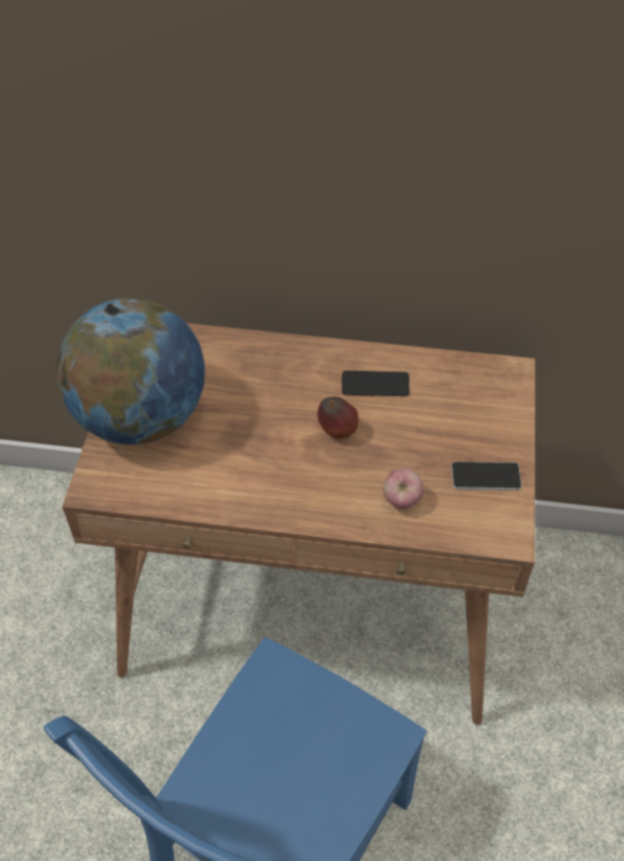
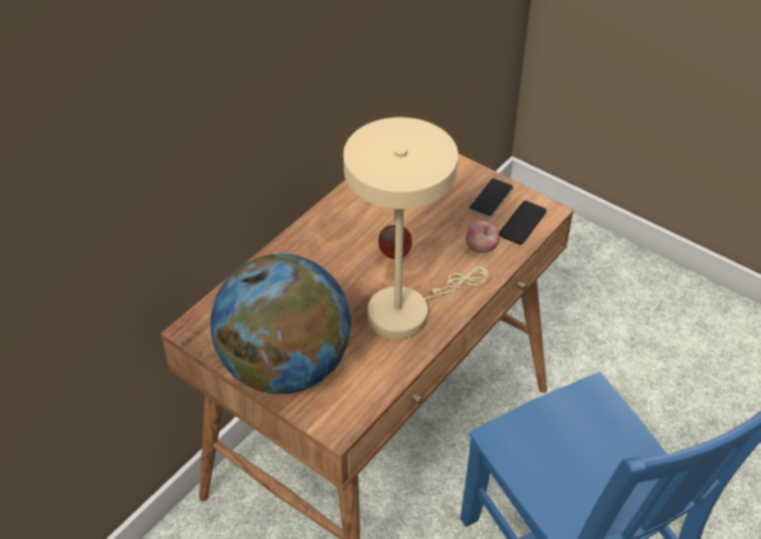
camera: 60 degrees left, 5 degrees down
phone [342,371,410,396] -> phone moved to [499,201,547,245]
none -> beige table lamp [343,117,488,339]

